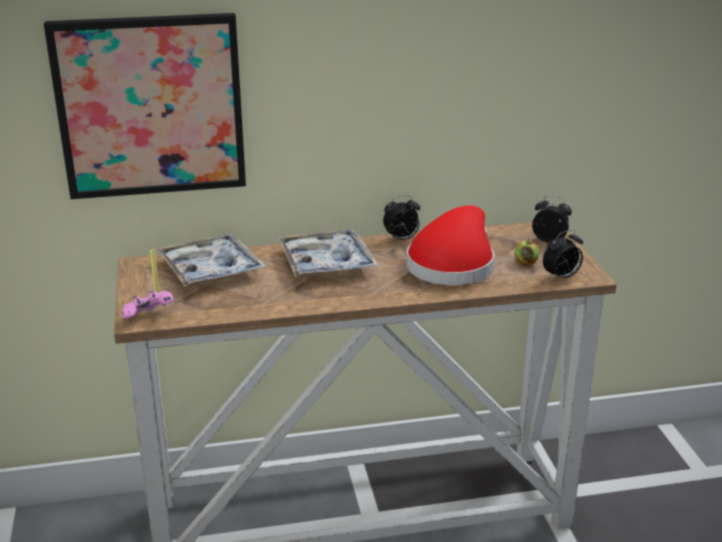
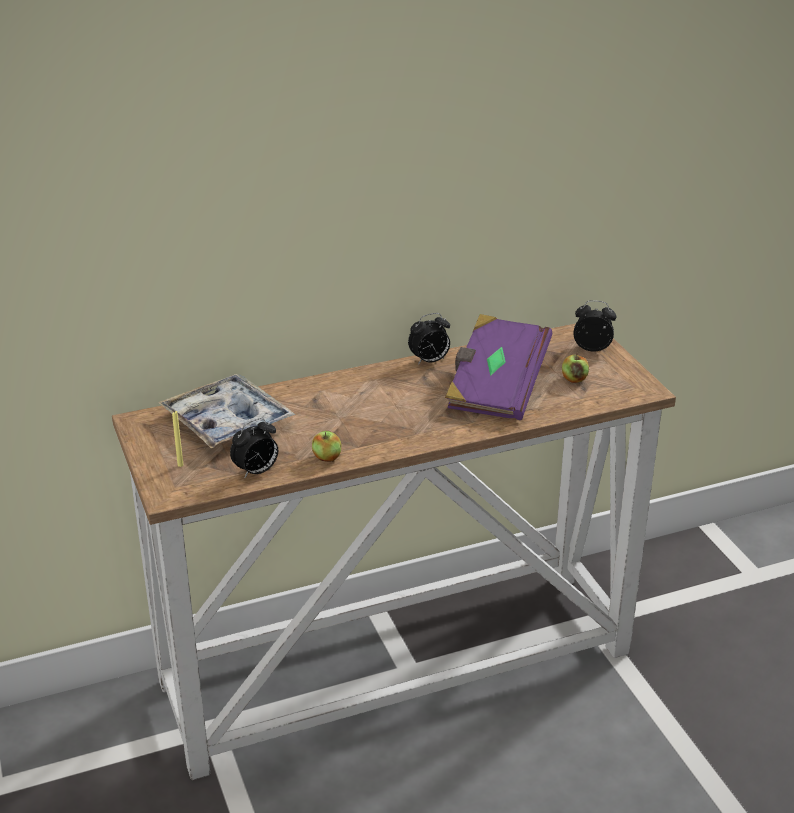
camera: 10 degrees left, 5 degrees up
picture [44,13,246,199] -> none
pink game controller [122,290,175,319] -> none
tray [278,229,378,276] -> none
red hat [406,205,494,285] -> purple book [445,314,552,420]
alarm clock [543,230,583,281] -> alarm clock moved to [230,418,278,478]
none -> apple [312,431,342,462]

